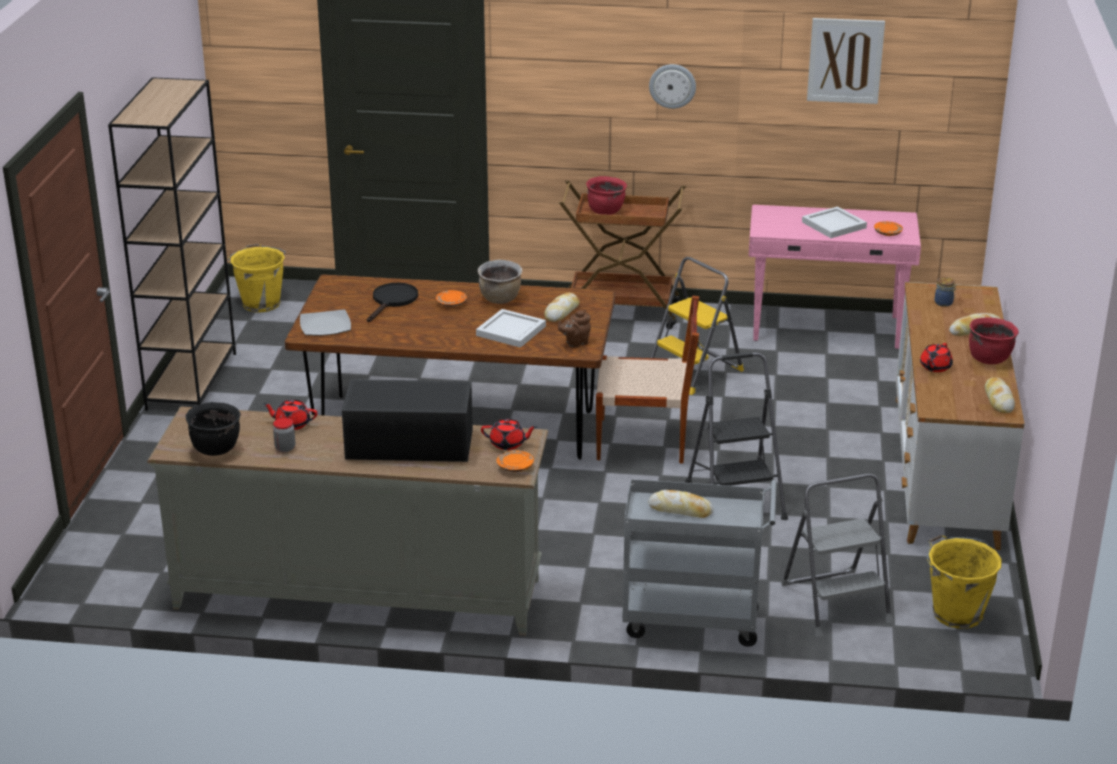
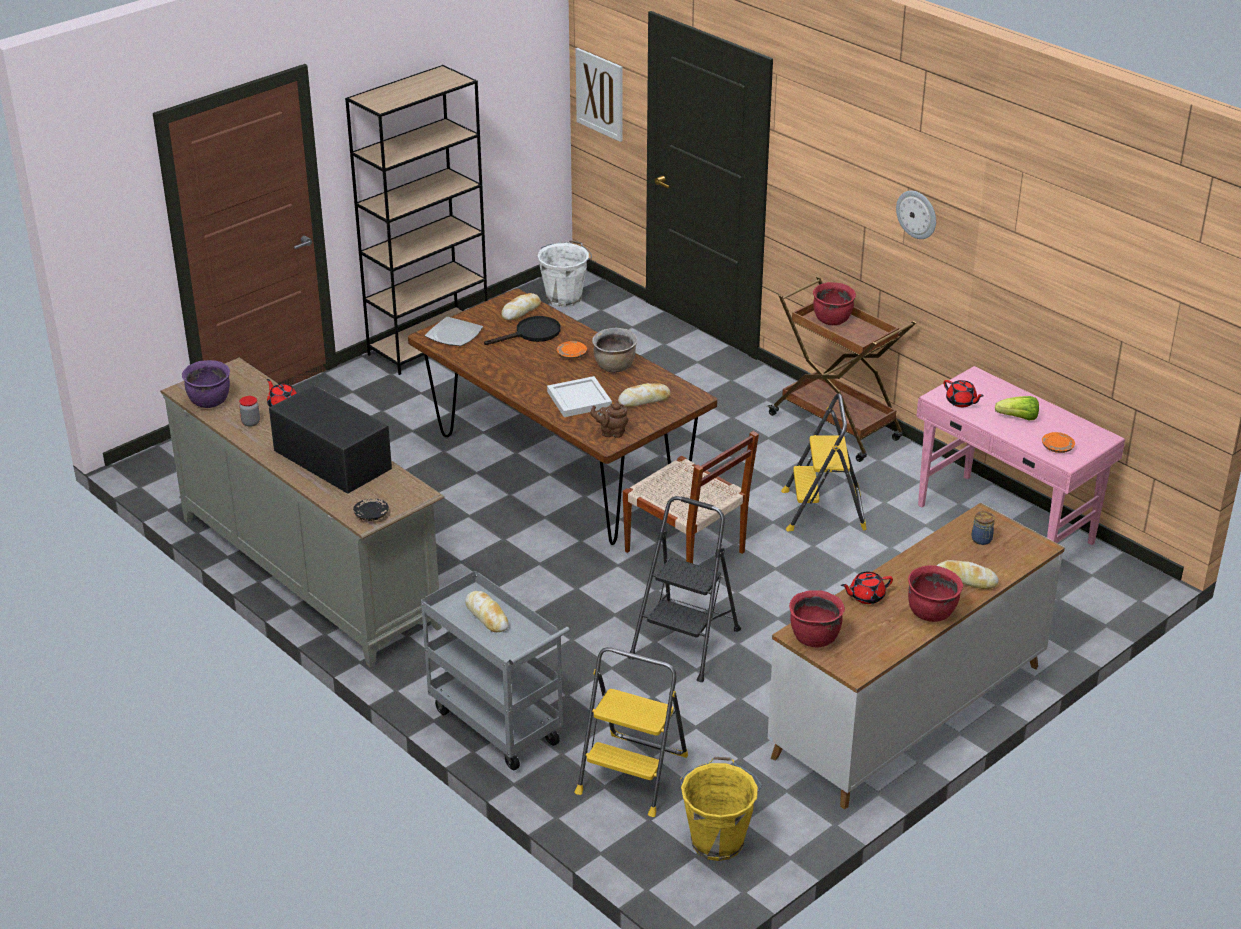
camera: 40 degrees right, 5 degrees up
black cooking pot [185,402,240,456] -> purple cooking pot [182,360,230,408]
yellow bucket [228,244,285,313] -> white bucket [537,240,592,307]
red teapot [481,419,537,450] -> red teapot moved to [944,380,984,407]
orange plate [496,450,534,472] -> black plate [353,499,389,521]
grey step ladder [781,474,894,637] -> yellow step ladder [574,647,688,817]
white tray [802,206,867,238] -> lettuce [995,396,1039,420]
picture [807,18,885,104] -> picture moved to [576,48,622,142]
bread [985,377,1015,413] -> bread moved to [501,293,541,321]
none -> red cooking pot [789,590,845,647]

